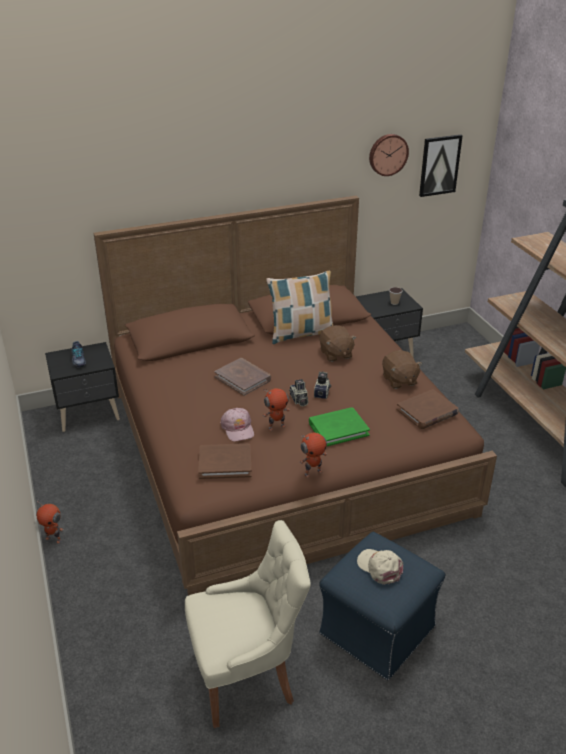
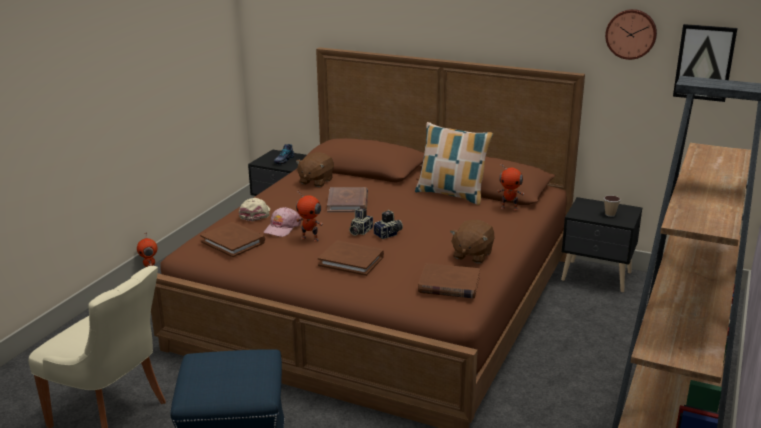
camera: 45 degrees right, 10 degrees down
toy robot [300,433,327,478] -> toy robot moved to [497,163,524,211]
green book [309,407,370,447] -> brown book [318,240,384,276]
brown plush toy [319,325,356,362] -> brown plush toy moved to [296,152,334,187]
beige cap [357,549,403,584] -> beige cap moved to [239,198,270,221]

